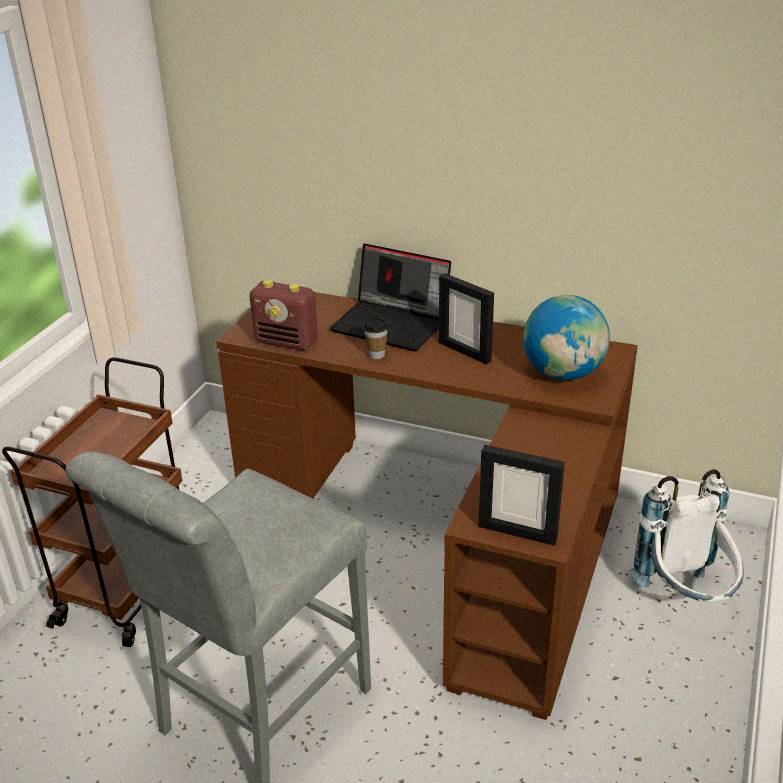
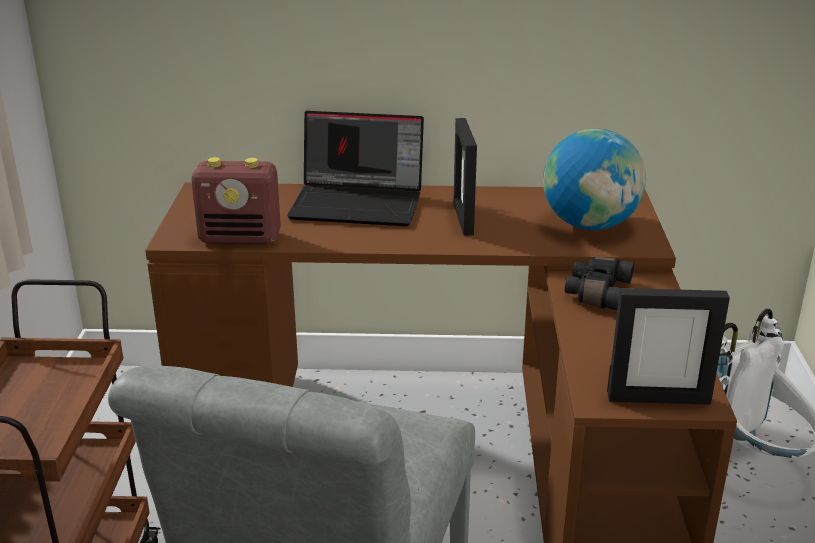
camera: 20 degrees left, 5 degrees down
cup [363,317,389,359] -> none
picture frame [439,273,494,364] -> picture frame turned 60 degrees clockwise [453,118,477,236]
none -> black binoculars [565,257,634,310]

